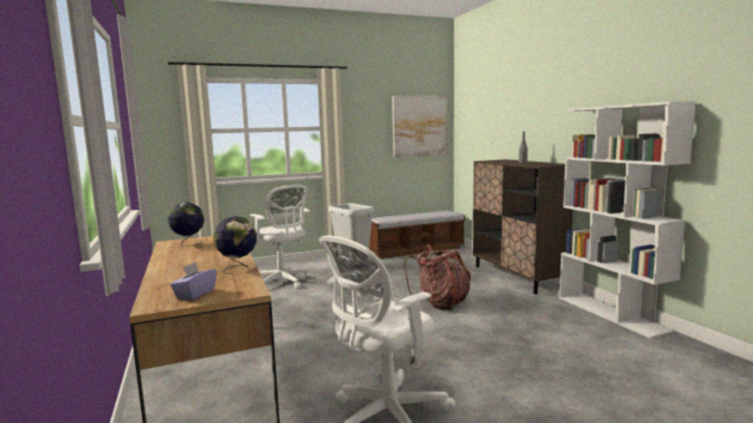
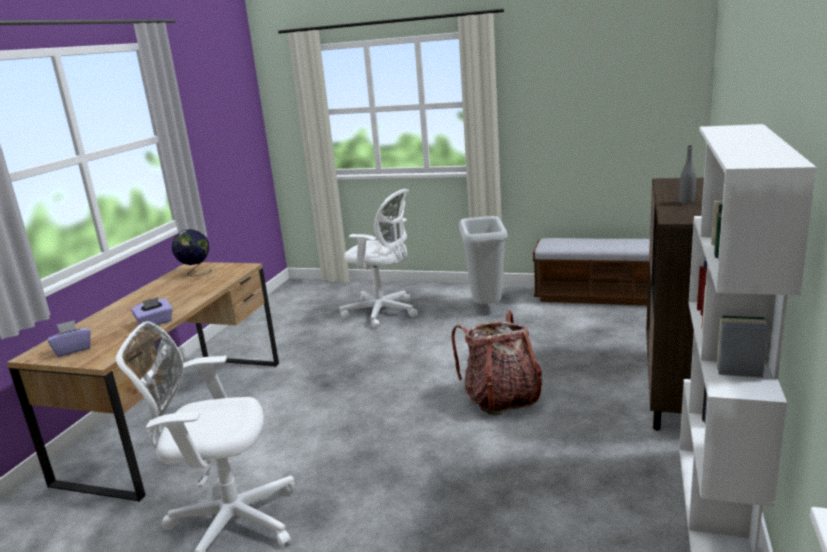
camera: 40 degrees right, 10 degrees up
globe [214,216,257,274] -> purple tissue box [131,297,173,325]
white office chair [250,185,313,289] -> white office chair turned 60 degrees counterclockwise [339,189,418,328]
picture [392,96,447,158] -> none

